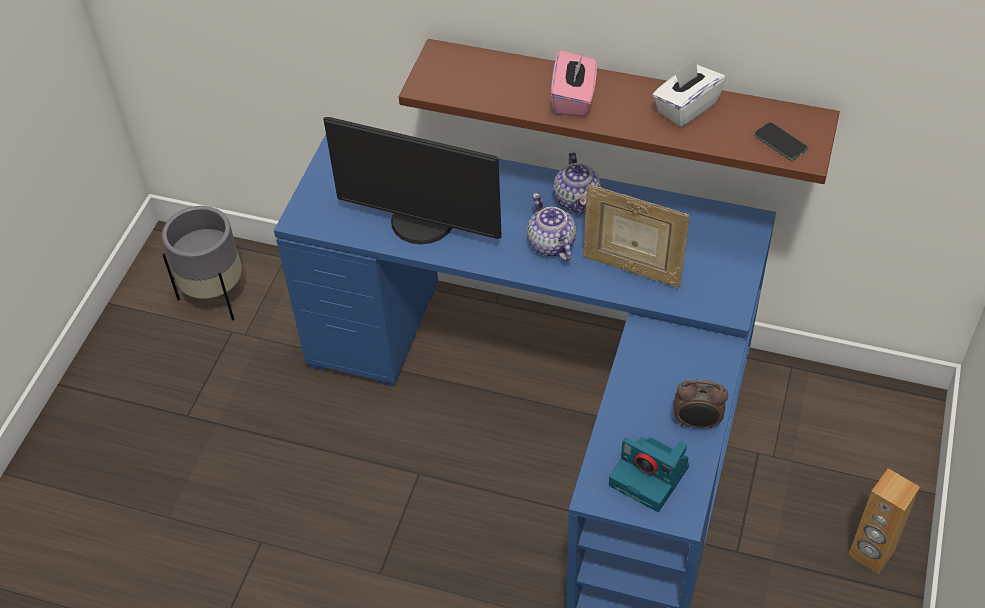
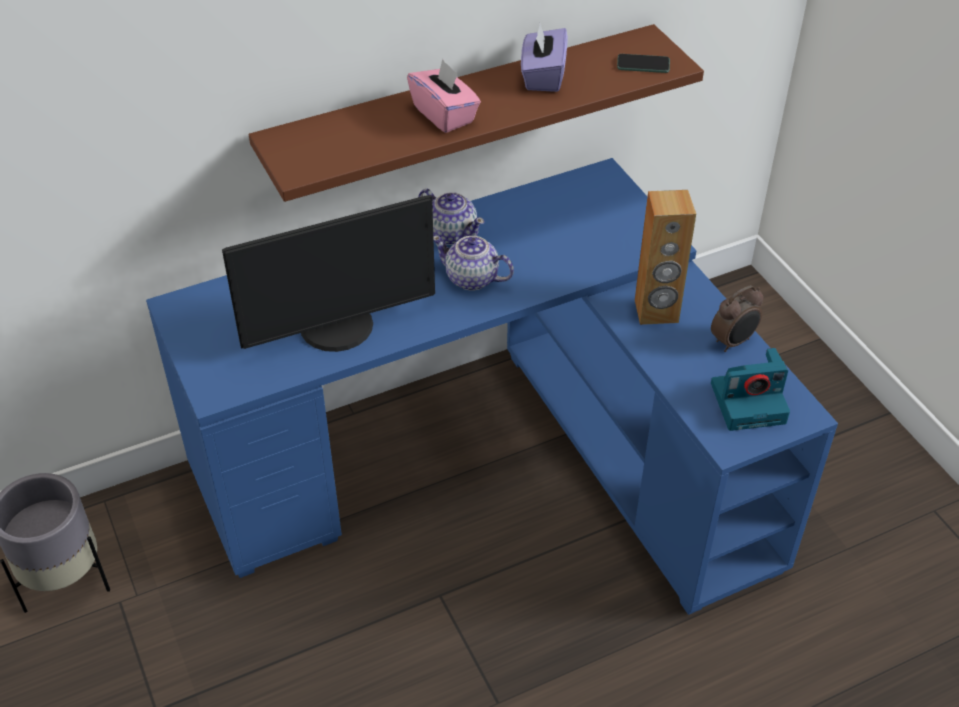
camera: 45 degrees left, 5 degrees down
picture frame [583,184,690,287] -> none
white tissue box [653,60,726,127] -> purple tissue box [521,23,568,92]
brown speaker [849,468,920,574] -> brown speaker moved to [635,190,696,325]

